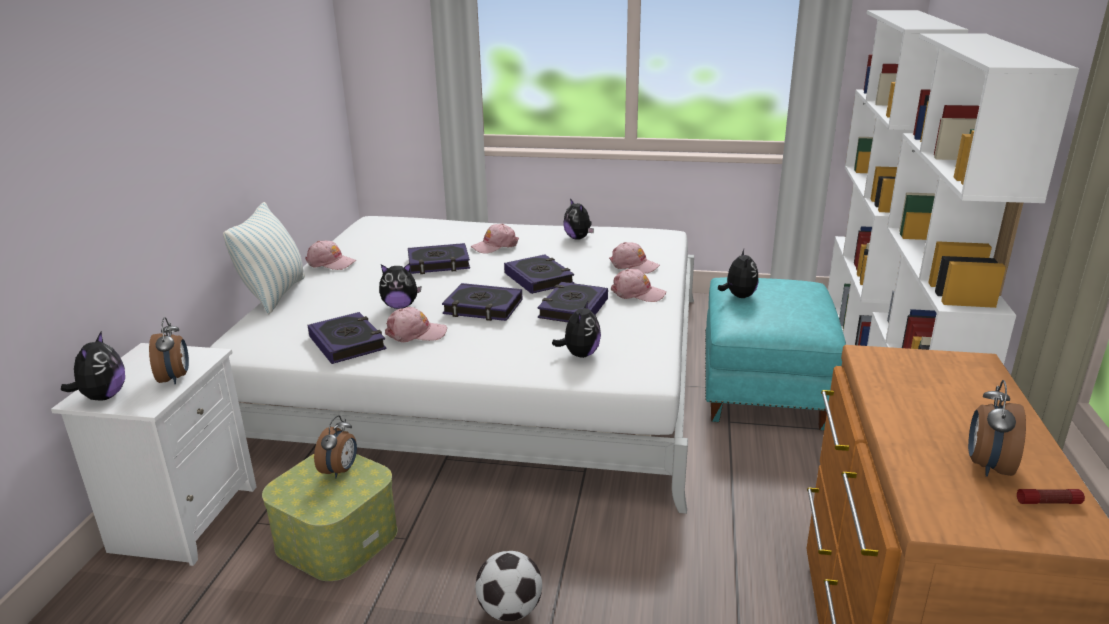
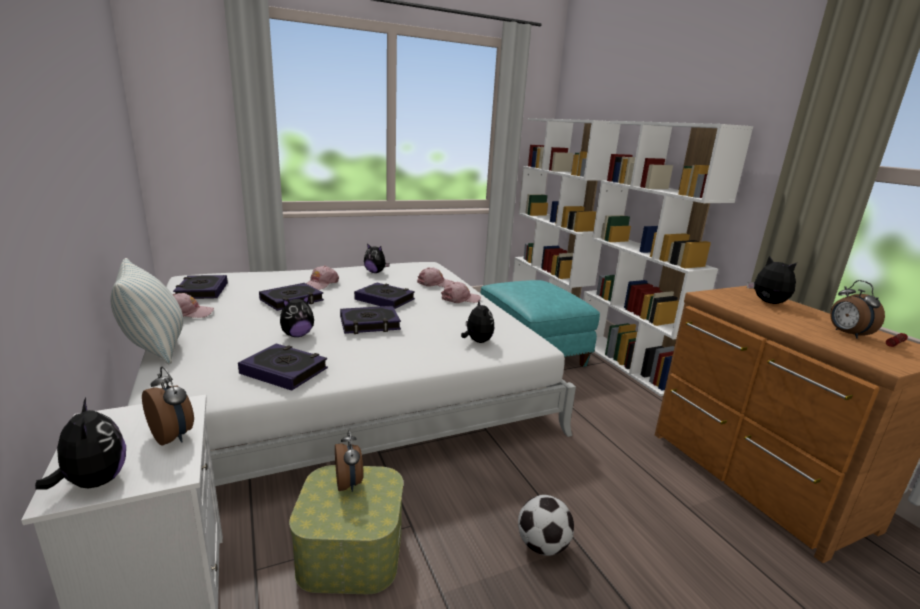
camera: 35 degrees left, 5 degrees down
pink cap [385,307,447,342] -> none
book [537,282,608,322] -> book moved to [173,275,228,299]
plush toy [718,249,758,298] -> plush toy moved to [747,256,797,304]

